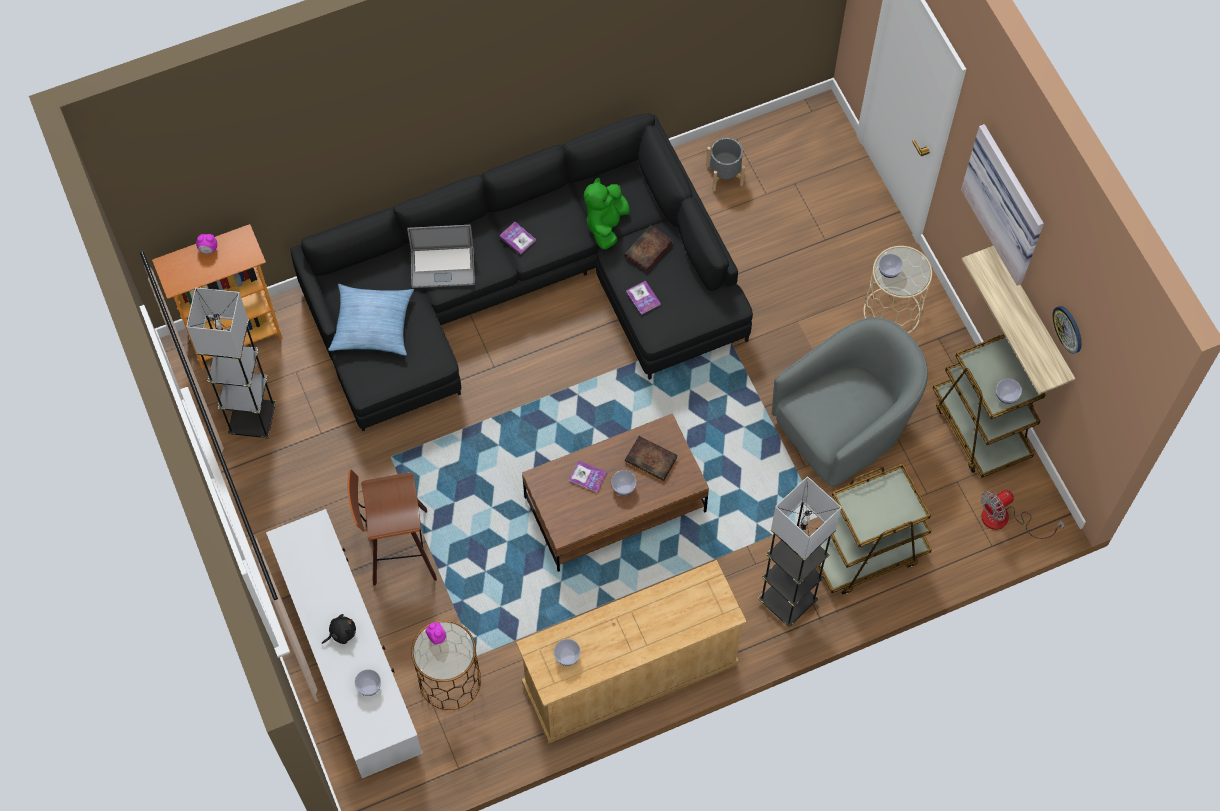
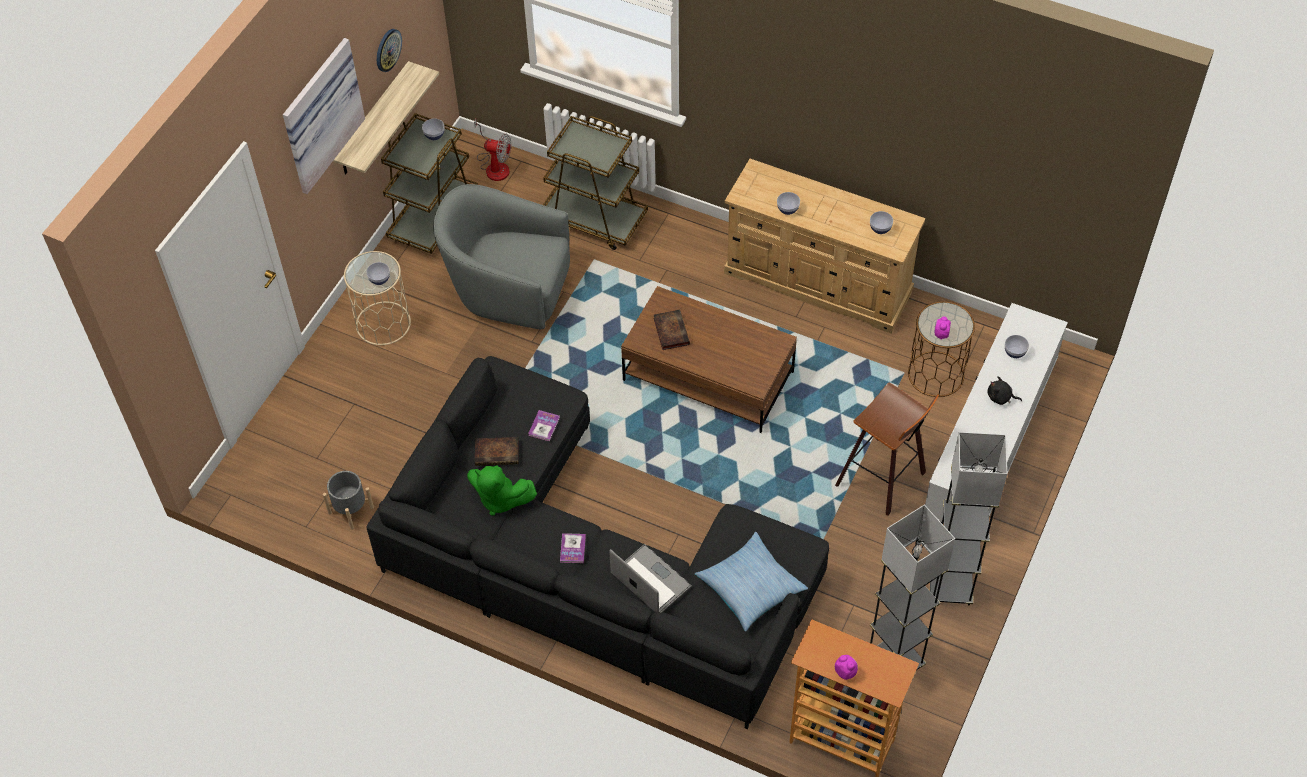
camera: 130 degrees left, 10 degrees down
book [569,461,607,493] -> none
green plush toy [584,178,630,250] -> green plush toy turned 45 degrees clockwise [467,465,537,516]
bowl [611,470,636,496] -> bowl moved to [777,192,800,215]
grey floor lamp [758,476,842,628] -> grey floor lamp moved to [930,432,1007,605]

